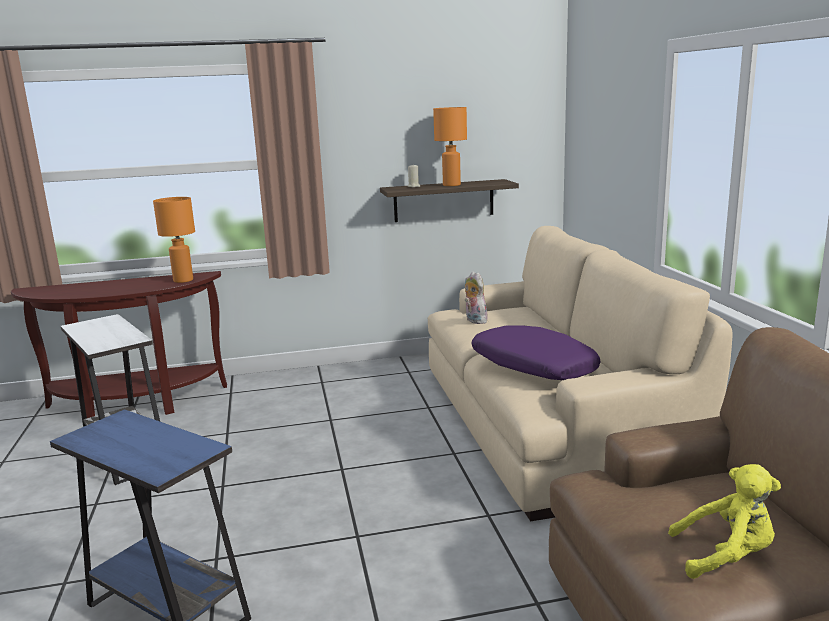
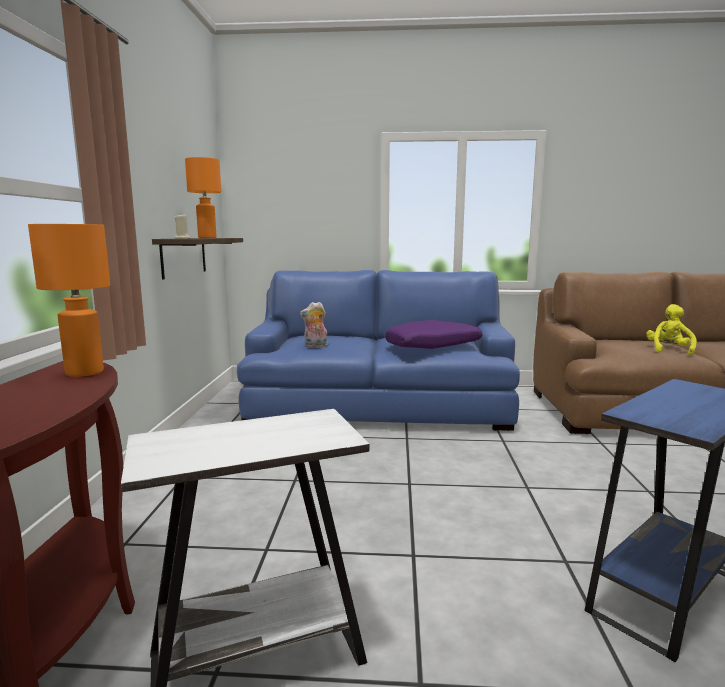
camera: 75 degrees left, 5 degrees down
beige sofa [428,226,733,521] -> blue sofa [237,270,520,431]

